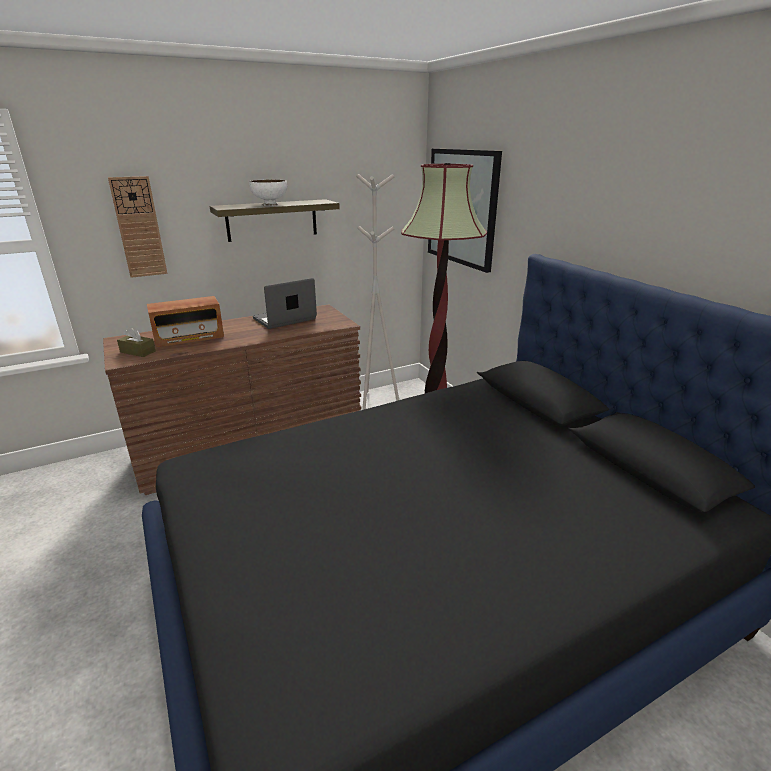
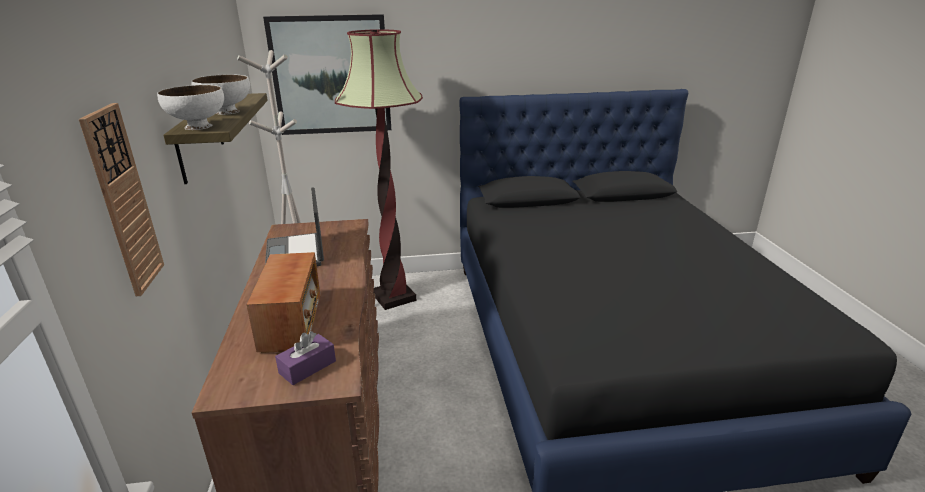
camera: 70 degrees left, 0 degrees up
brown tissue box [117,327,156,357] -> purple tissue box [275,331,336,385]
none -> white bowl [157,85,224,130]

